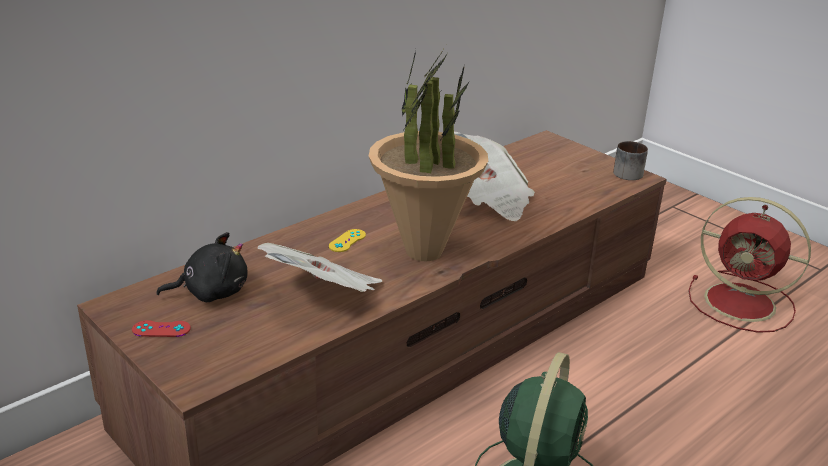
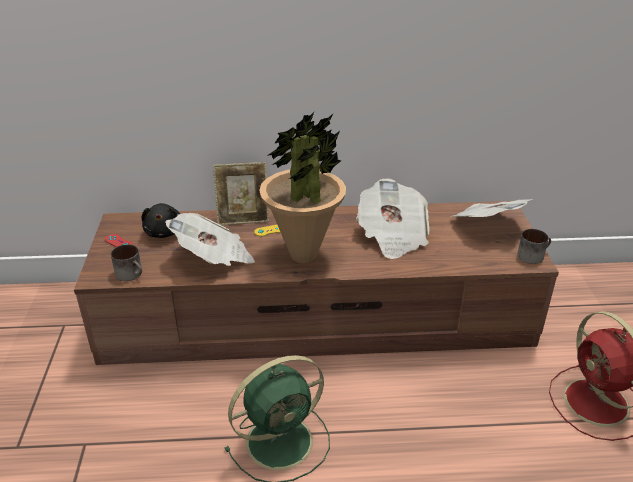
camera: 40 degrees right, 5 degrees up
black plush toy [156,232,247,302] -> black plush toy turned 60 degrees clockwise [141,203,181,238]
none -> mug [111,244,142,281]
none -> picture frame [213,162,269,225]
none -> newspaper [453,199,534,217]

